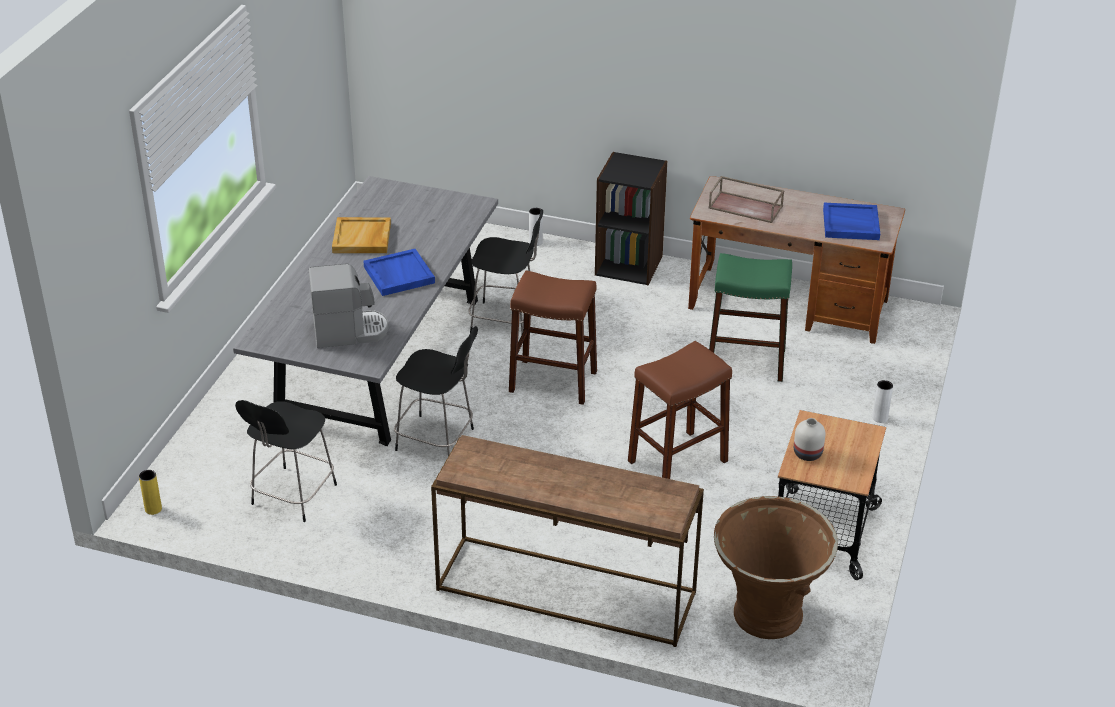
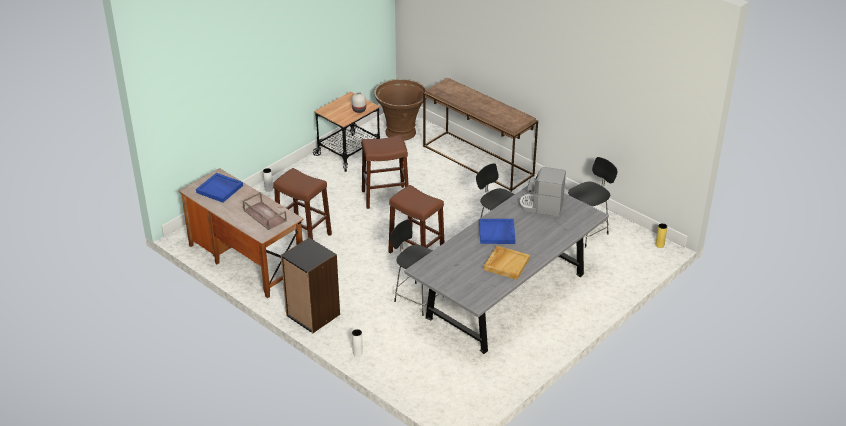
camera: 155 degrees left, 0 degrees up
green stool [709,253,792,382] -> brown stool [273,168,332,239]

